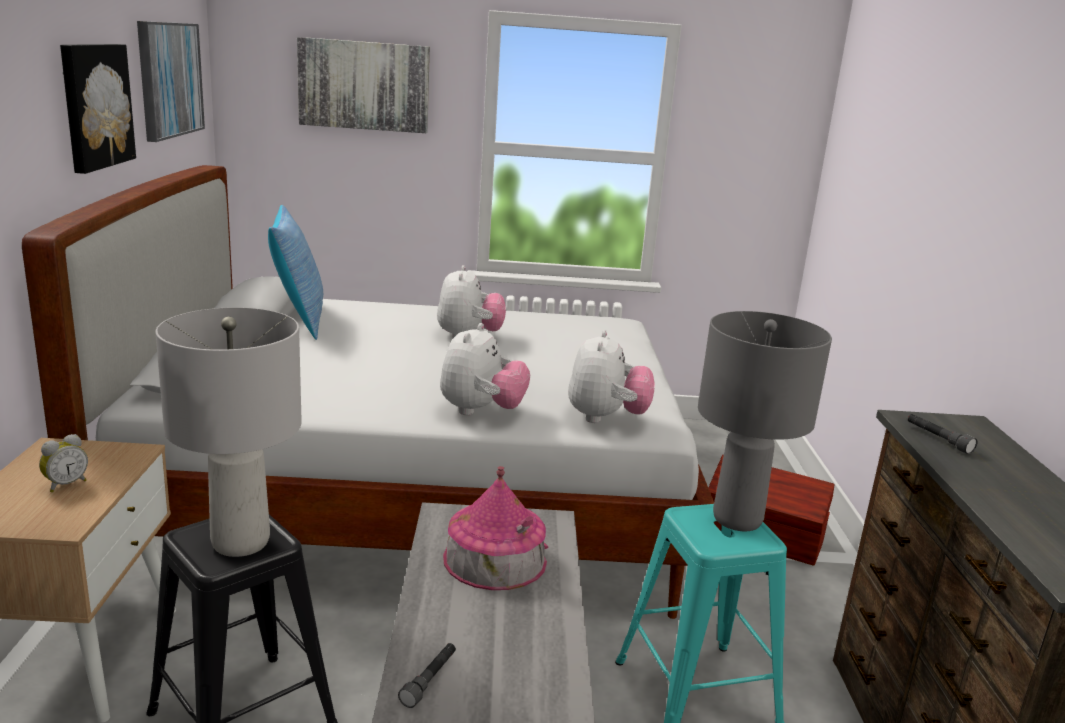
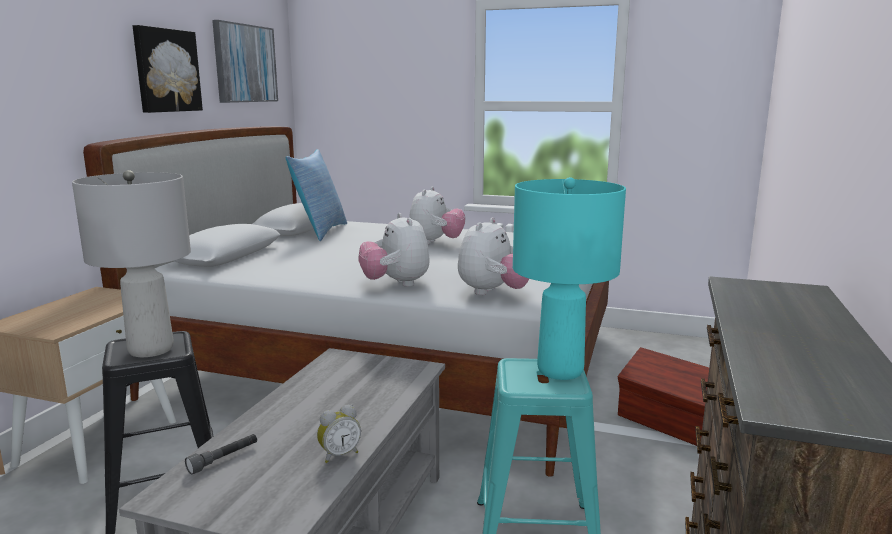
camera: 20 degrees right, 5 degrees down
alarm clock [39,434,88,492] -> alarm clock moved to [317,404,361,463]
picture [297,37,430,133] -> none
plush toy [440,323,530,415] -> plush toy turned 120 degrees clockwise [358,213,430,287]
toy house [443,466,549,590] -> none
grey table lamp [698,311,832,531] -> turquoise table lamp [513,177,626,380]
grey flashlight [908,414,977,454] -> none

